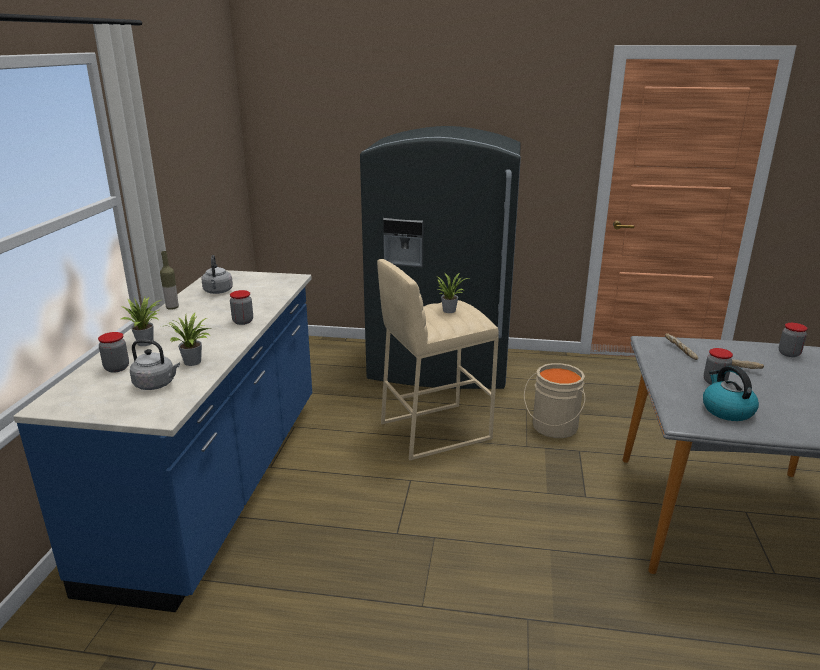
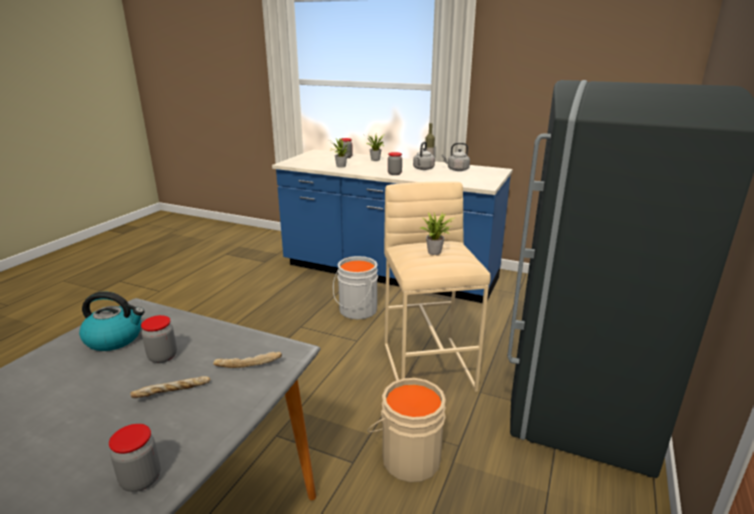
camera: 105 degrees right, 0 degrees up
grey kettle [130,340,180,390] -> grey kettle moved to [413,141,435,170]
none -> grey bucket [333,256,378,319]

